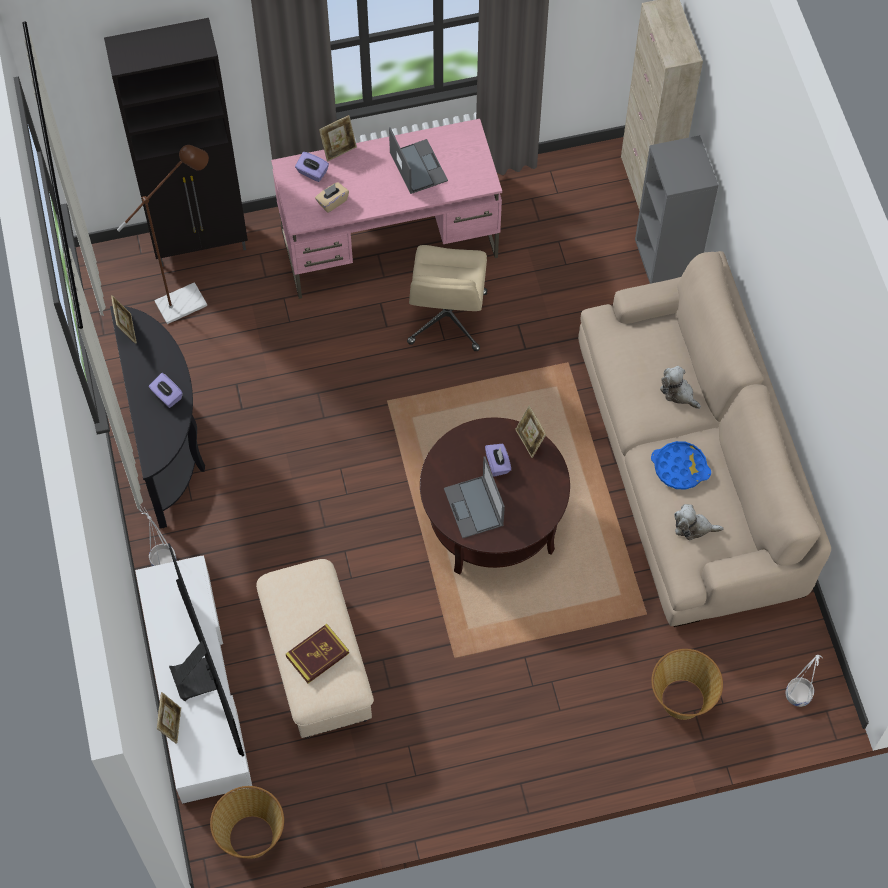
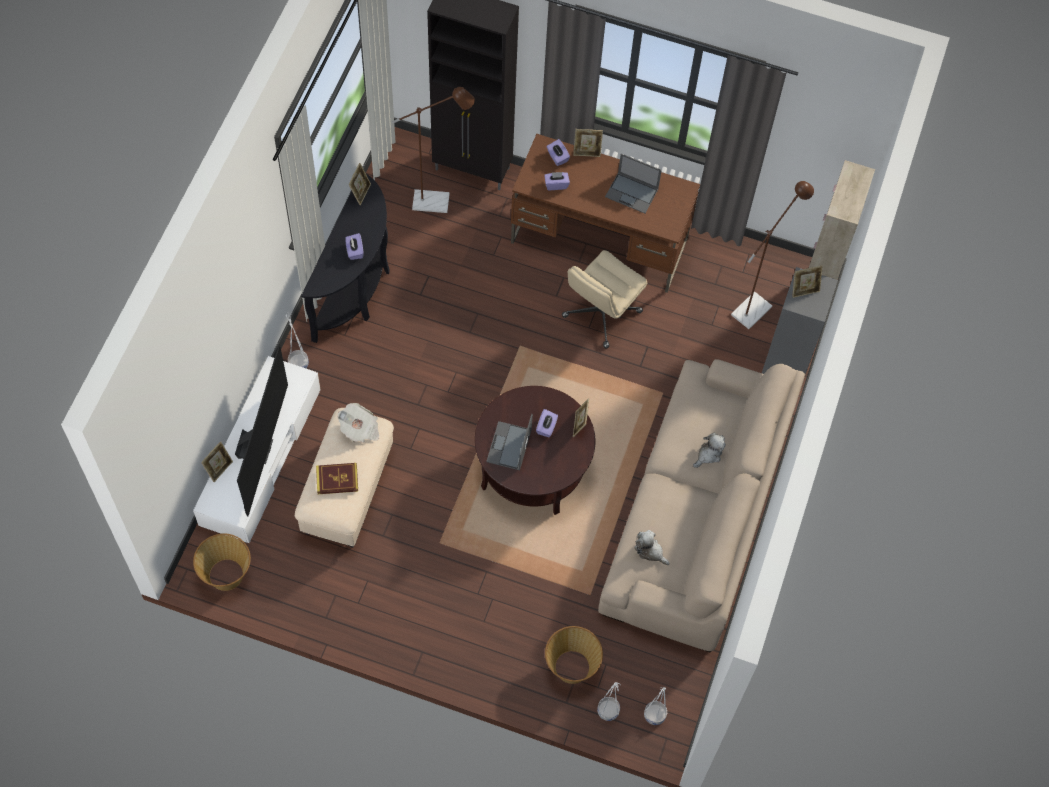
camera: 30 degrees right, 0 degrees up
pink desk [271,119,502,299] -> brown desk [511,134,700,293]
beige tissue box [315,182,349,213] -> purple tissue box [544,172,570,190]
laptop [389,127,448,194] -> laptop turned 105 degrees clockwise [605,153,662,214]
blue tray [651,441,711,490] -> none
plush toy [660,366,701,409] -> plush toy turned 60 degrees clockwise [693,433,726,468]
none -> newspaper [337,403,379,443]
none -> white planter [597,682,621,721]
none -> brown floor lamp [731,181,814,329]
none -> picture frame [792,266,823,298]

